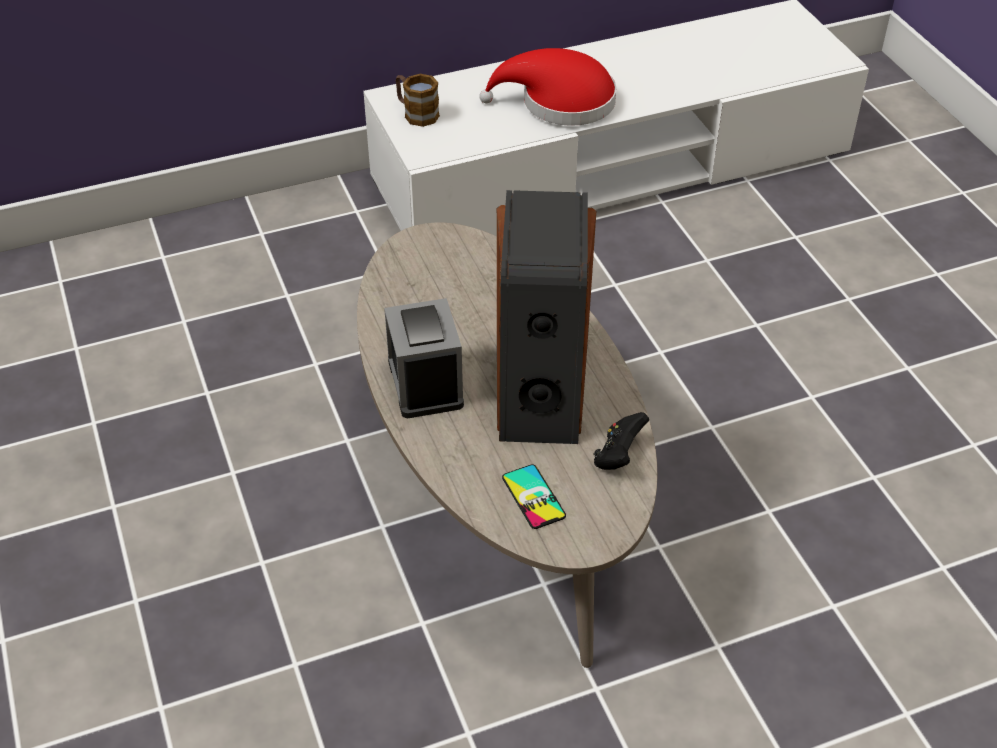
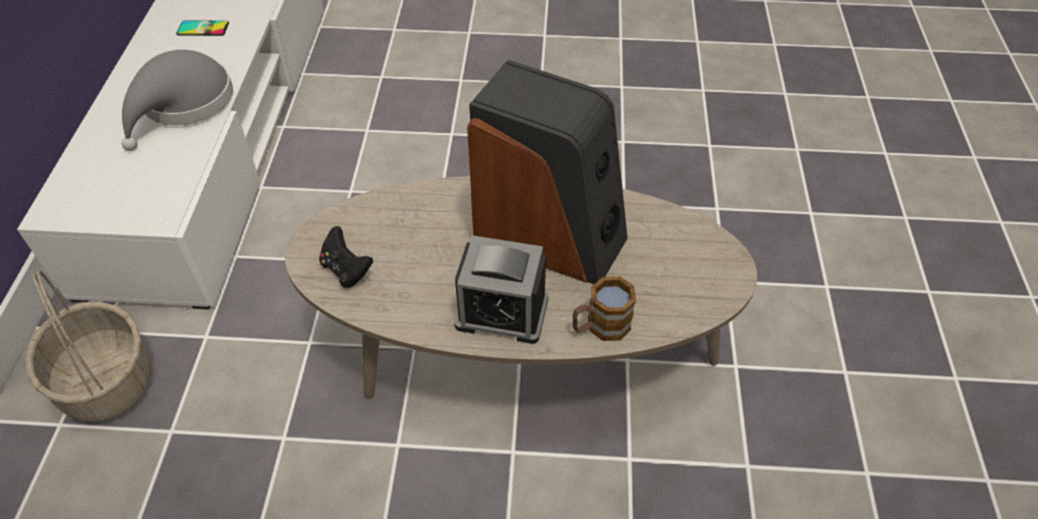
camera: 65 degrees left, 5 degrees up
mug [396,74,440,127] -> mug moved to [572,276,636,341]
red hat [479,48,616,126] -> grey hat [122,50,233,151]
phone [502,464,566,529] -> phone moved to [177,20,229,36]
black game controller [593,412,649,470] -> black game controller moved to [319,226,373,288]
none -> basket [25,270,152,421]

